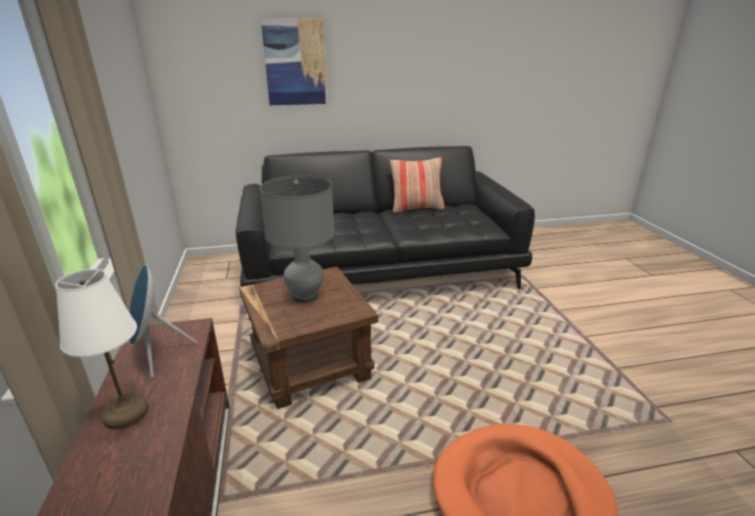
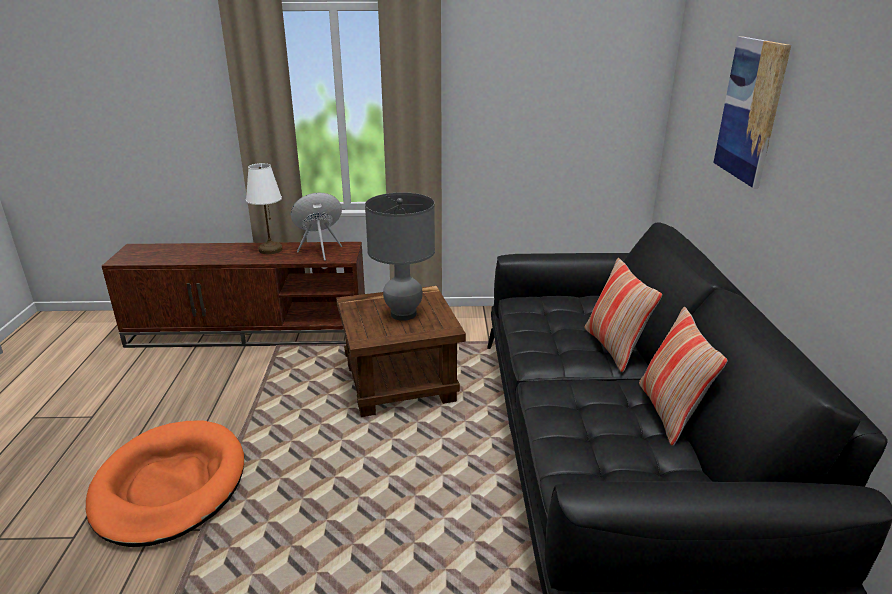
camera: 100 degrees right, 0 degrees up
none -> pillow [584,258,662,372]

